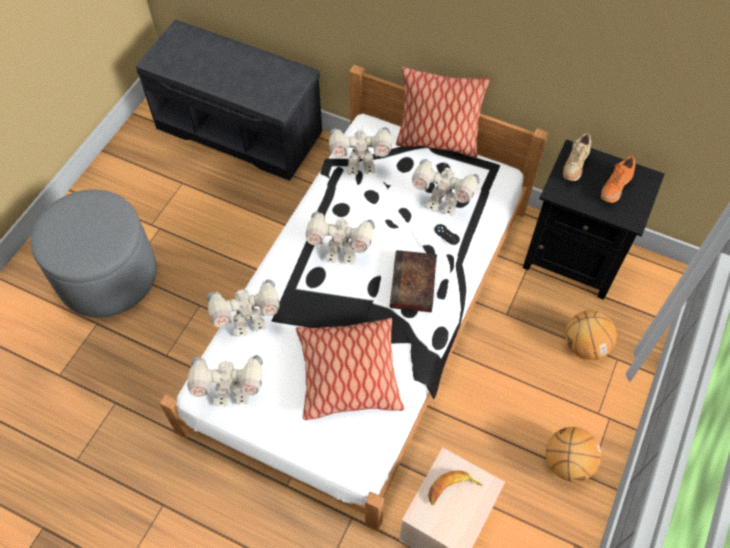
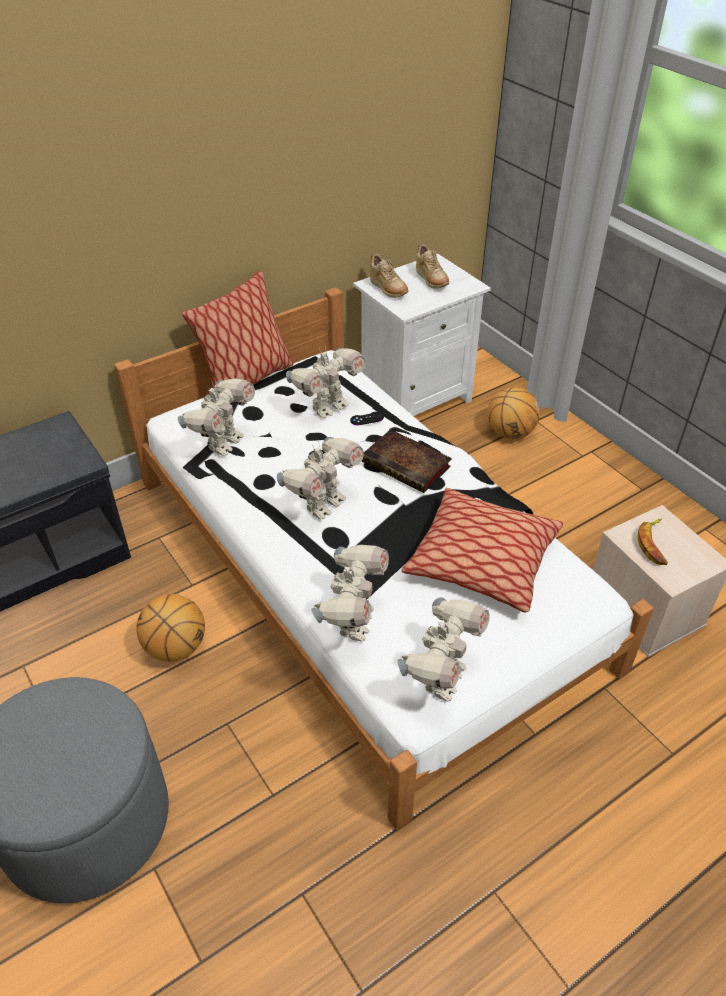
camera: 60 degrees left, 15 degrees down
black nightstand [523,139,665,300] -> white nightstand [353,254,491,416]
basketball [546,427,601,482] -> basketball moved to [136,594,205,662]
orange shoe [601,155,635,203] -> beige shoe [416,244,449,288]

